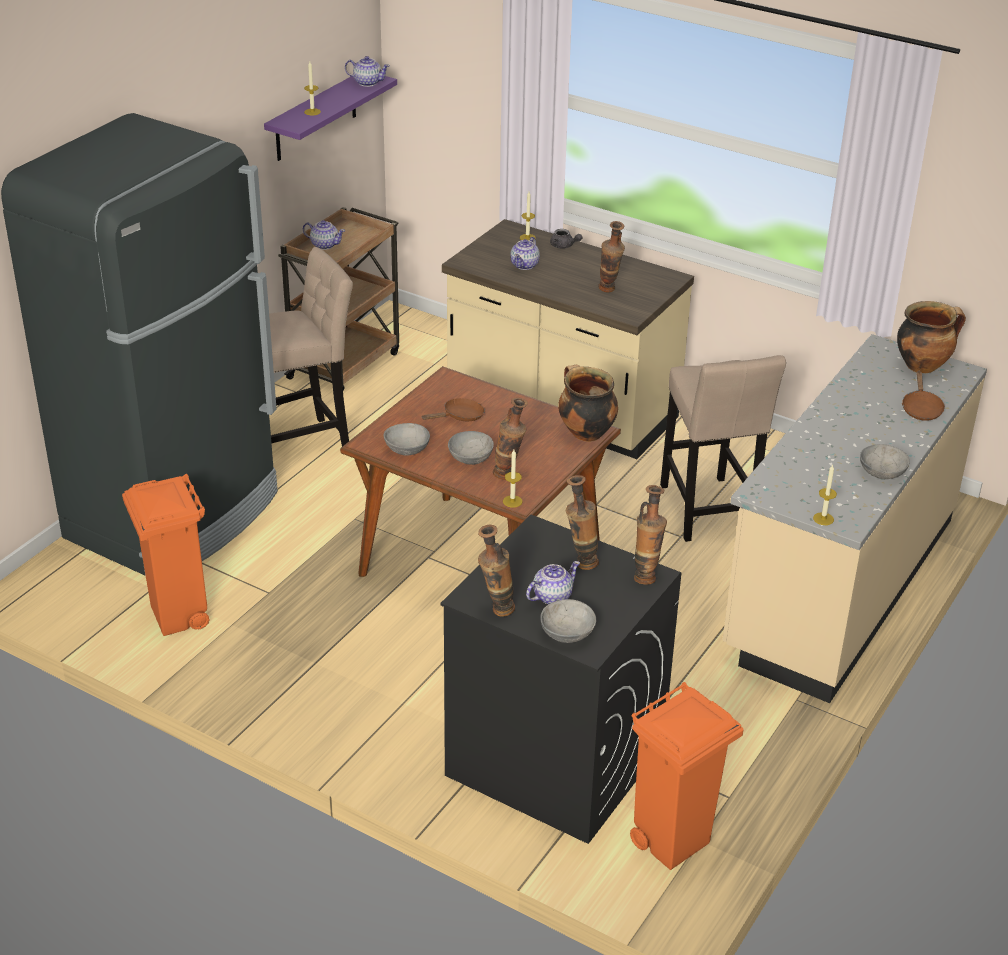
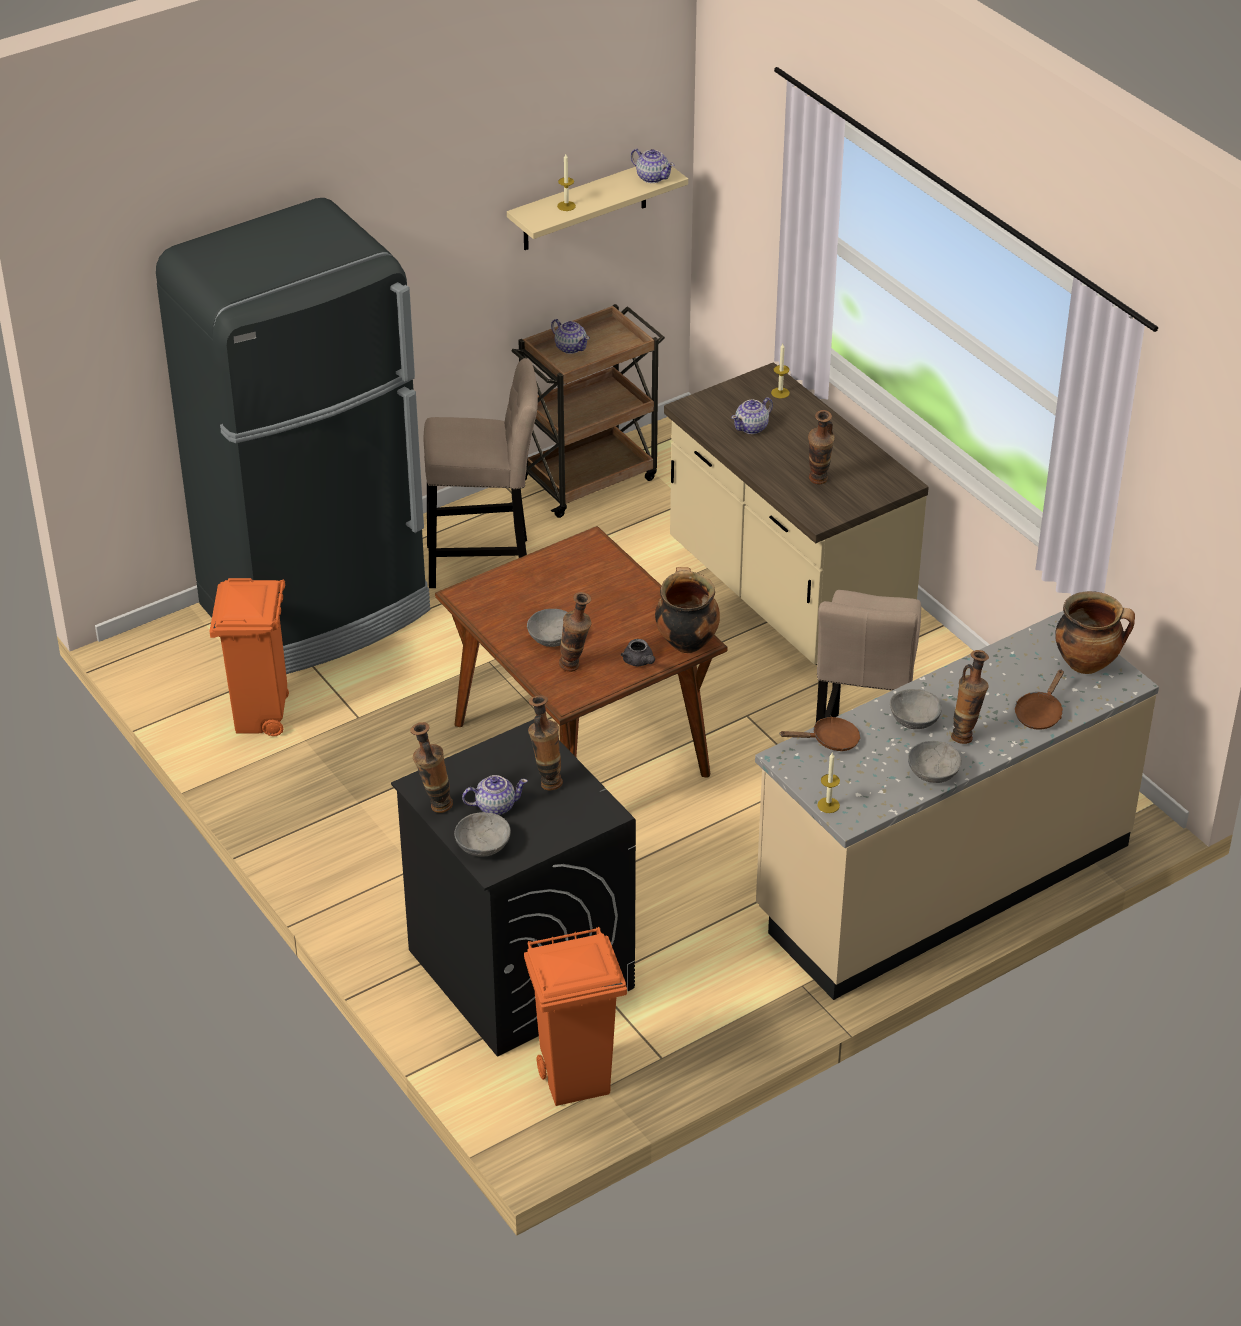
camera: 25 degrees right, 5 degrees up
purple shelf [264,76,397,161] -> beige shelf [507,167,688,250]
grey bowl [384,423,430,456] -> grey bowl moved to [890,689,942,729]
brown frying pan [422,398,485,421] -> brown frying pan moved to [780,717,861,751]
candle [503,450,522,508] -> none
grey teapot [550,229,582,249] -> grey teapot moved to [621,639,655,666]
vase [634,485,667,585] -> vase moved to [951,650,989,744]

